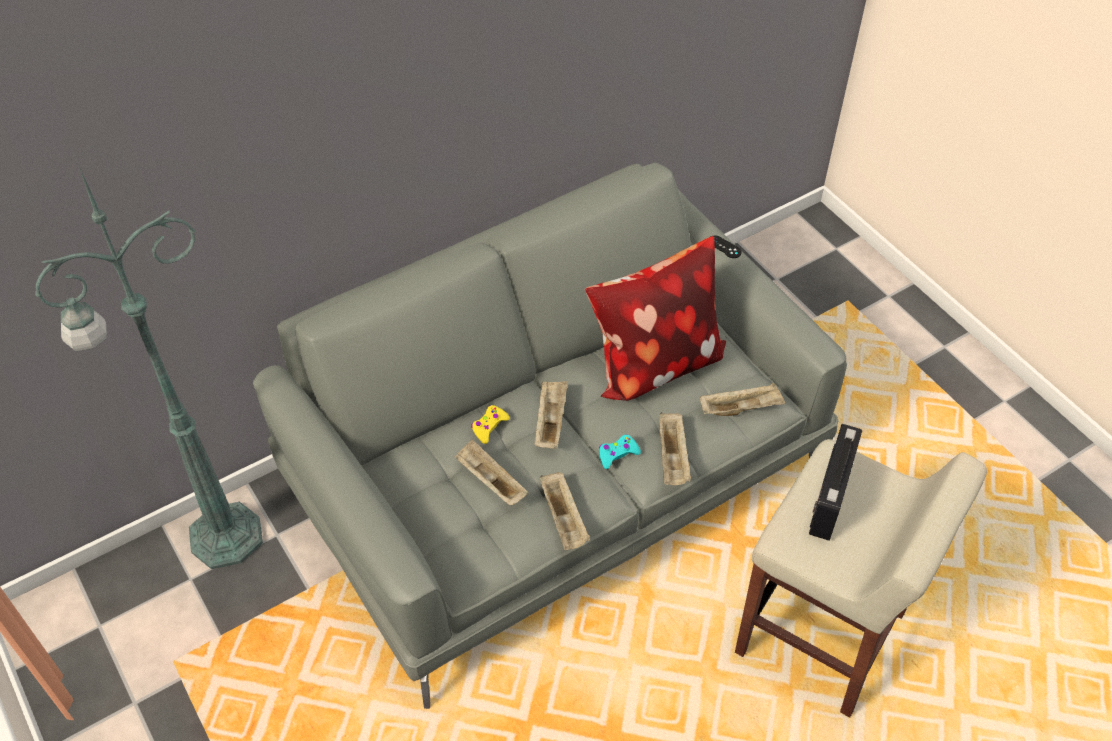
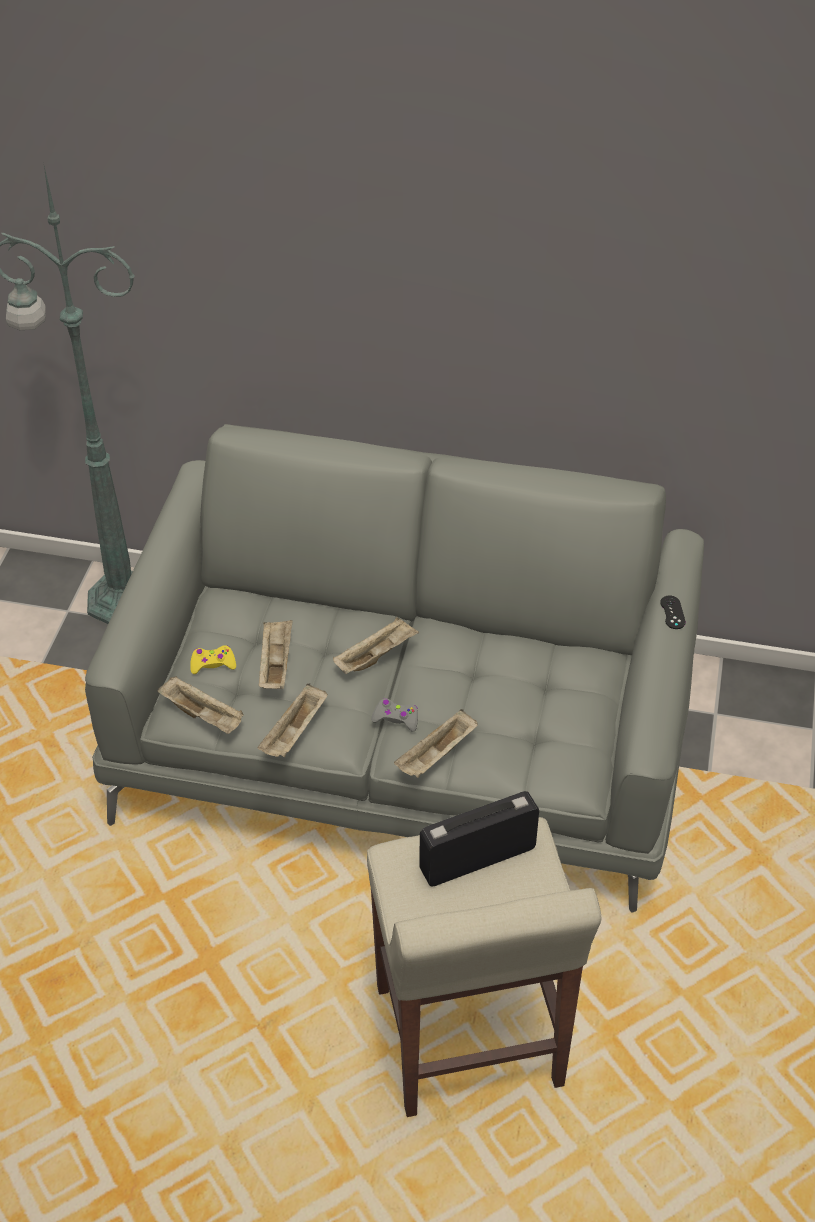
camera: 45 degrees right, 5 degrees down
yellow game controller [471,405,510,444] -> yellow game controller moved to [190,645,236,674]
pillow [585,236,726,401] -> none
turquoise game controller [599,434,641,469] -> grey game controller [371,698,418,732]
beige tray [700,383,786,416] -> beige tray moved to [157,676,244,734]

